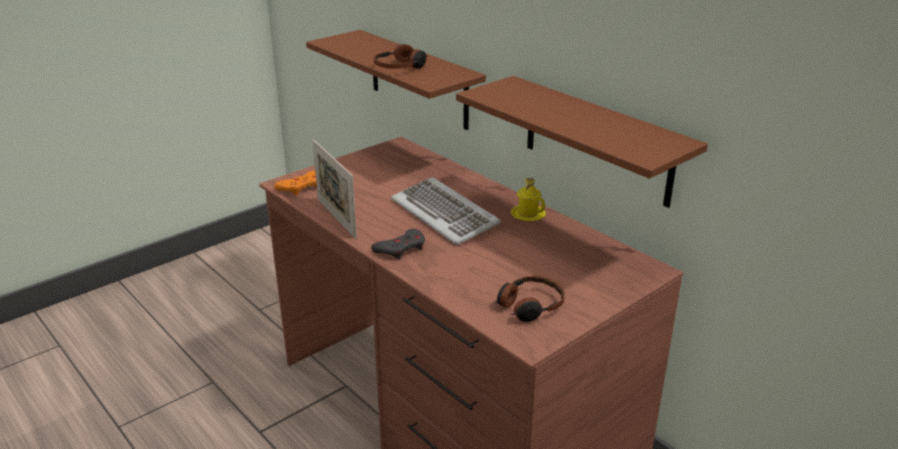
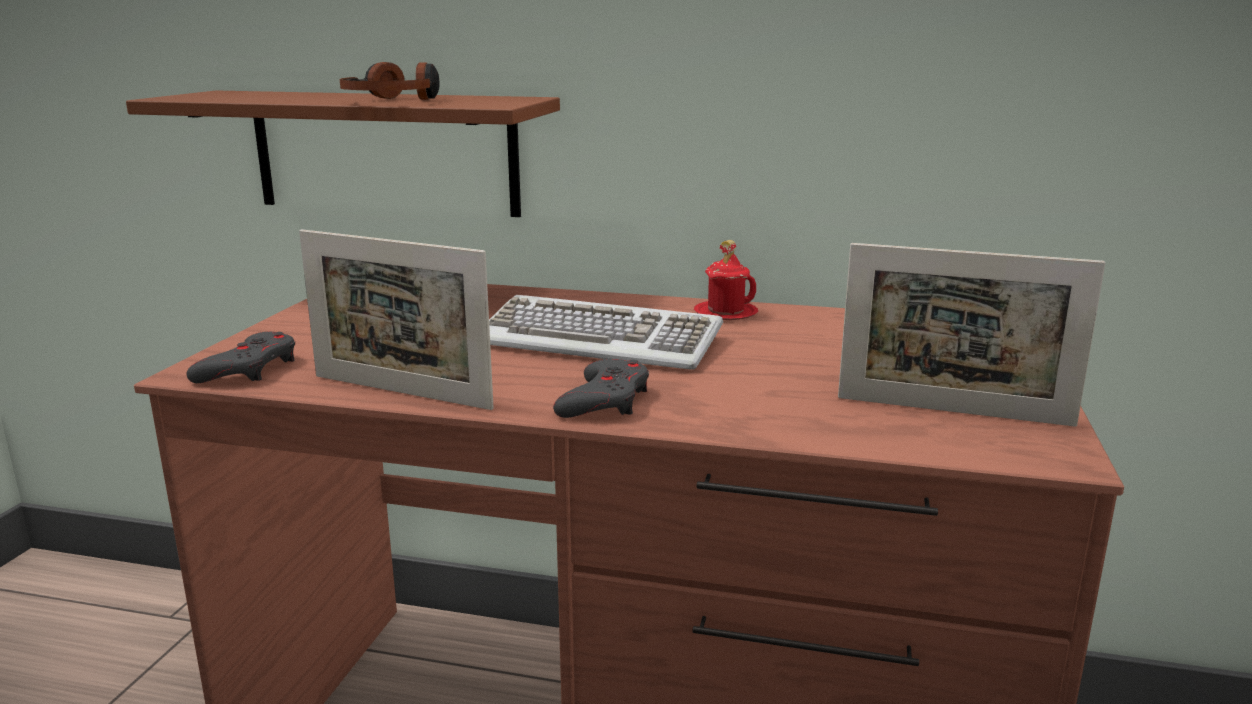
camera: 35 degrees left, 10 degrees down
orange game controller [274,171,317,196] -> grey game controller [186,332,295,383]
brown shelf [456,76,708,208] -> none
headphones [495,276,565,322] -> picture frame [838,243,1105,427]
yellow mug [511,177,546,222] -> red mug [694,240,758,320]

